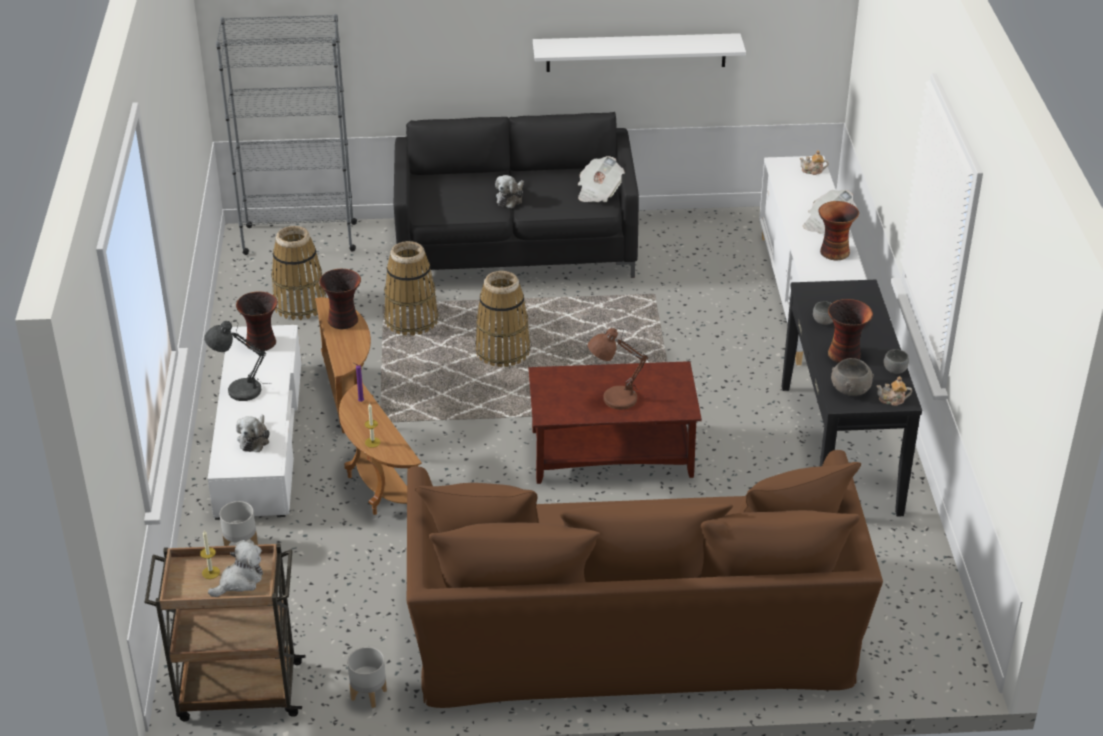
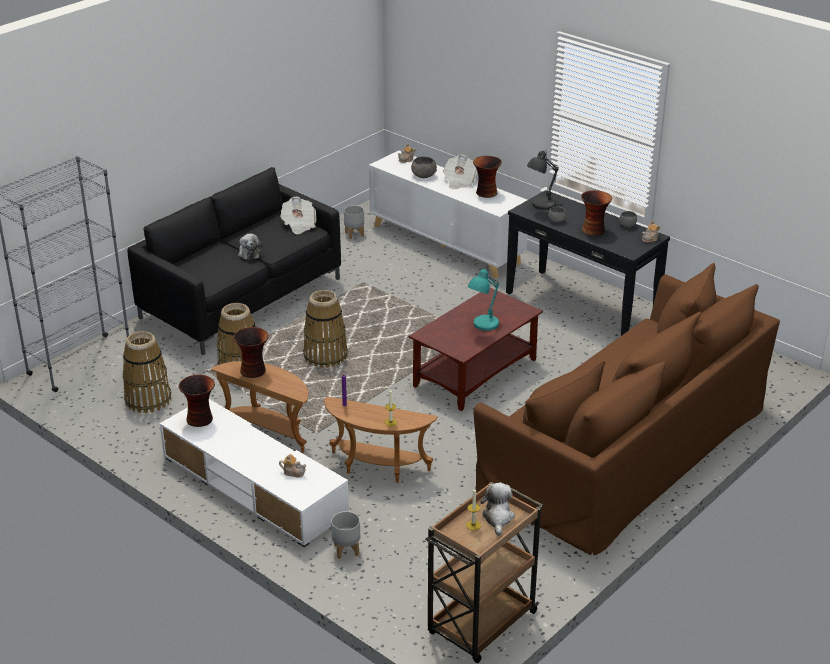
camera: 45 degrees left, 5 degrees down
grey table lamp [204,321,269,401] -> grey table lamp moved to [527,150,559,210]
plush toy [236,415,269,452] -> teapot [279,454,306,478]
grey planter [347,647,387,708] -> grey planter moved to [344,205,364,239]
white shelf [533,33,746,72] -> none
brown table lamp [588,328,648,410] -> turquoise table lamp [468,267,499,331]
grey bowl [831,358,874,396] -> grey bowl moved to [411,156,437,178]

